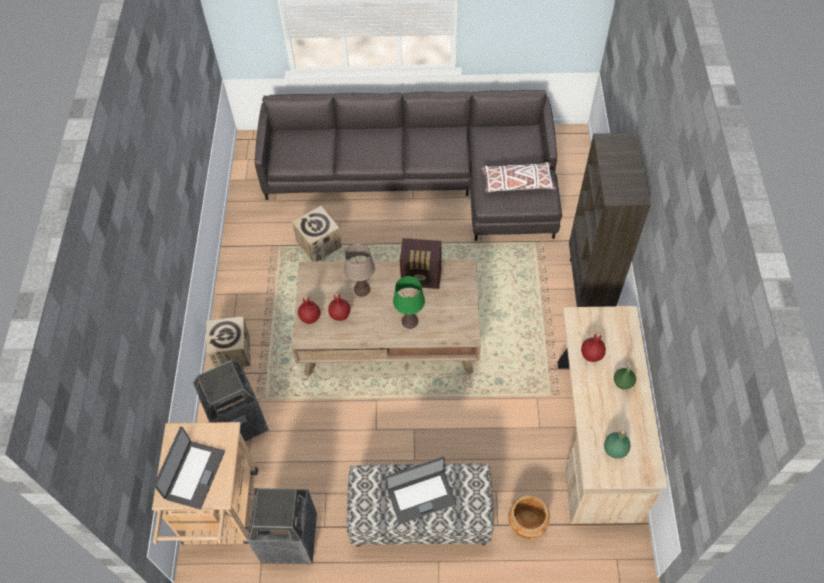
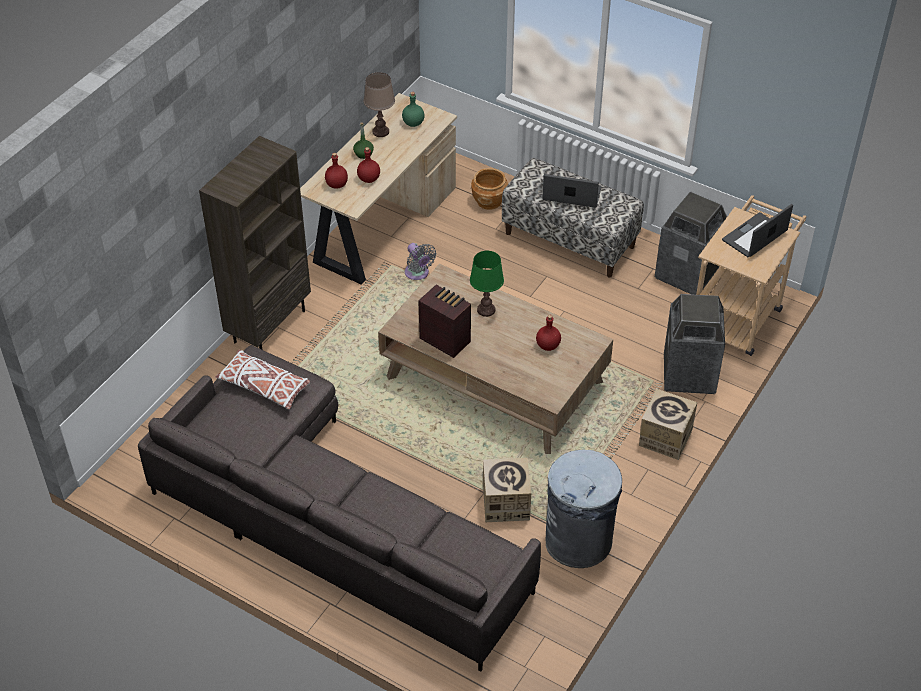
camera: 150 degrees left, 10 degrees down
red bottle [298,296,320,324] -> red bottle moved to [325,153,348,189]
brown table lamp [344,243,375,296] -> brown table lamp moved to [364,72,395,137]
none -> grey fan [405,243,436,280]
none -> grey trash can [546,449,622,568]

